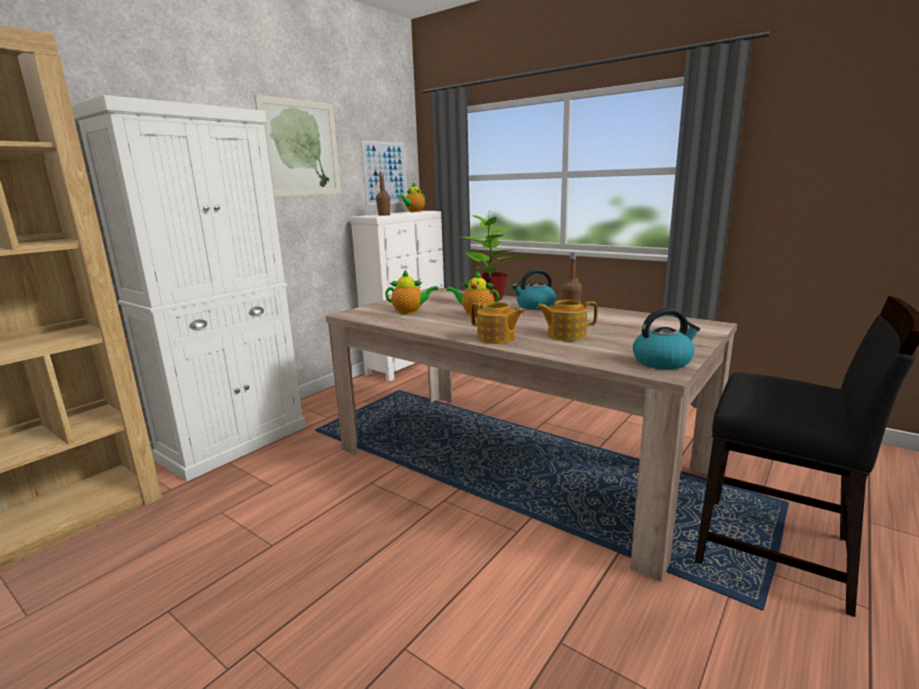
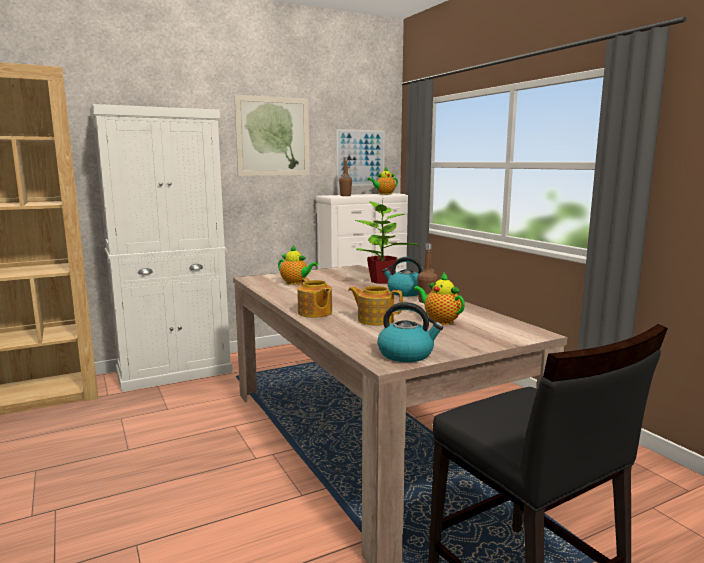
camera: 25 degrees right, 5 degrees down
teapot [447,271,499,317] -> teapot moved to [413,272,465,325]

